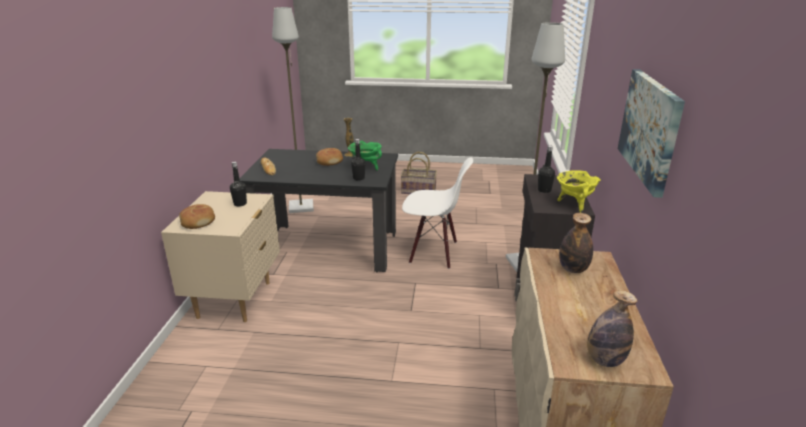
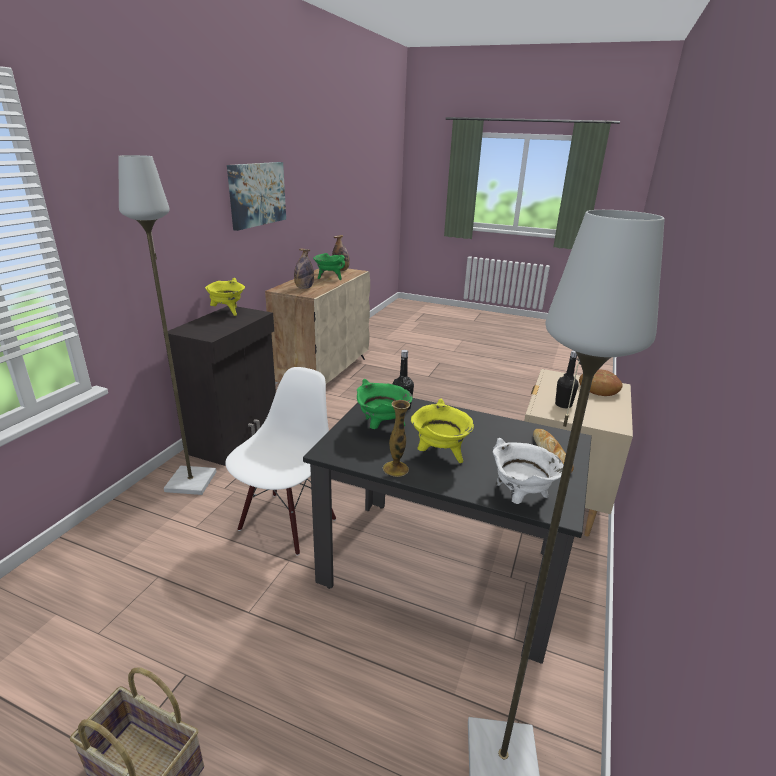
camera: 165 degrees left, 0 degrees up
bread [316,148,343,166] -> yellow cooking pot [411,399,474,463]
white chair [402,157,473,269] -> white chair turned 90 degrees clockwise [225,367,336,556]
black bottle [538,145,555,193] -> none
none -> green cooking pot [313,253,345,280]
none -> white cooking pot [493,438,564,504]

